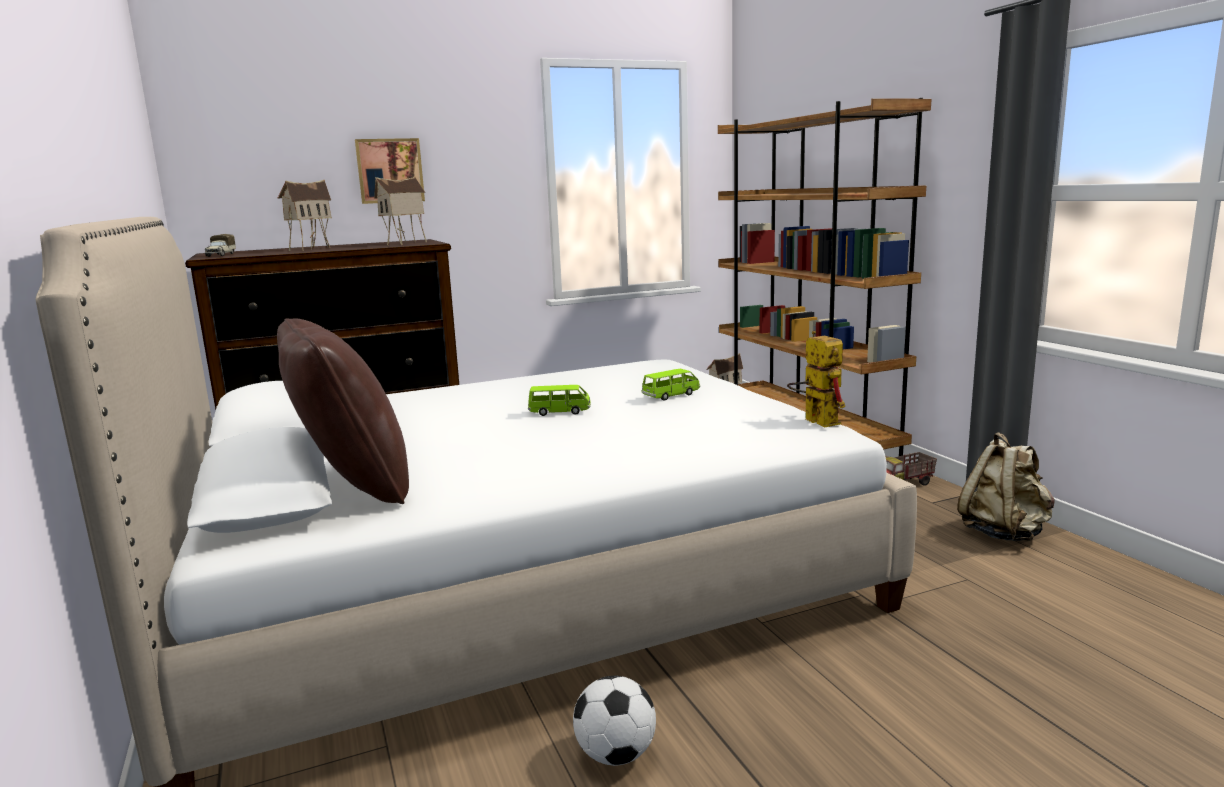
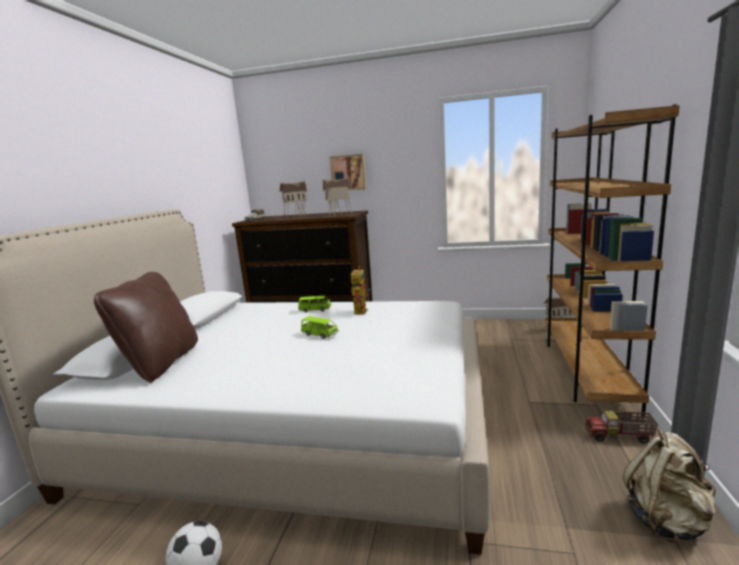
camera: 35 degrees right, 0 degrees up
green toy car [642,369,700,401] -> green toy car moved to [298,296,331,312]
toy robot [787,331,845,428] -> toy robot moved to [350,267,370,315]

